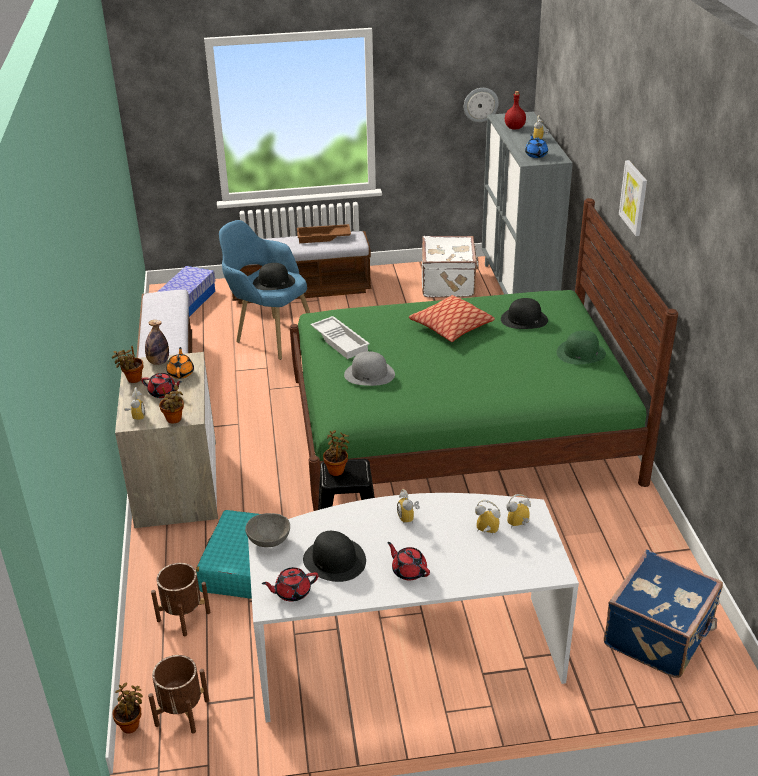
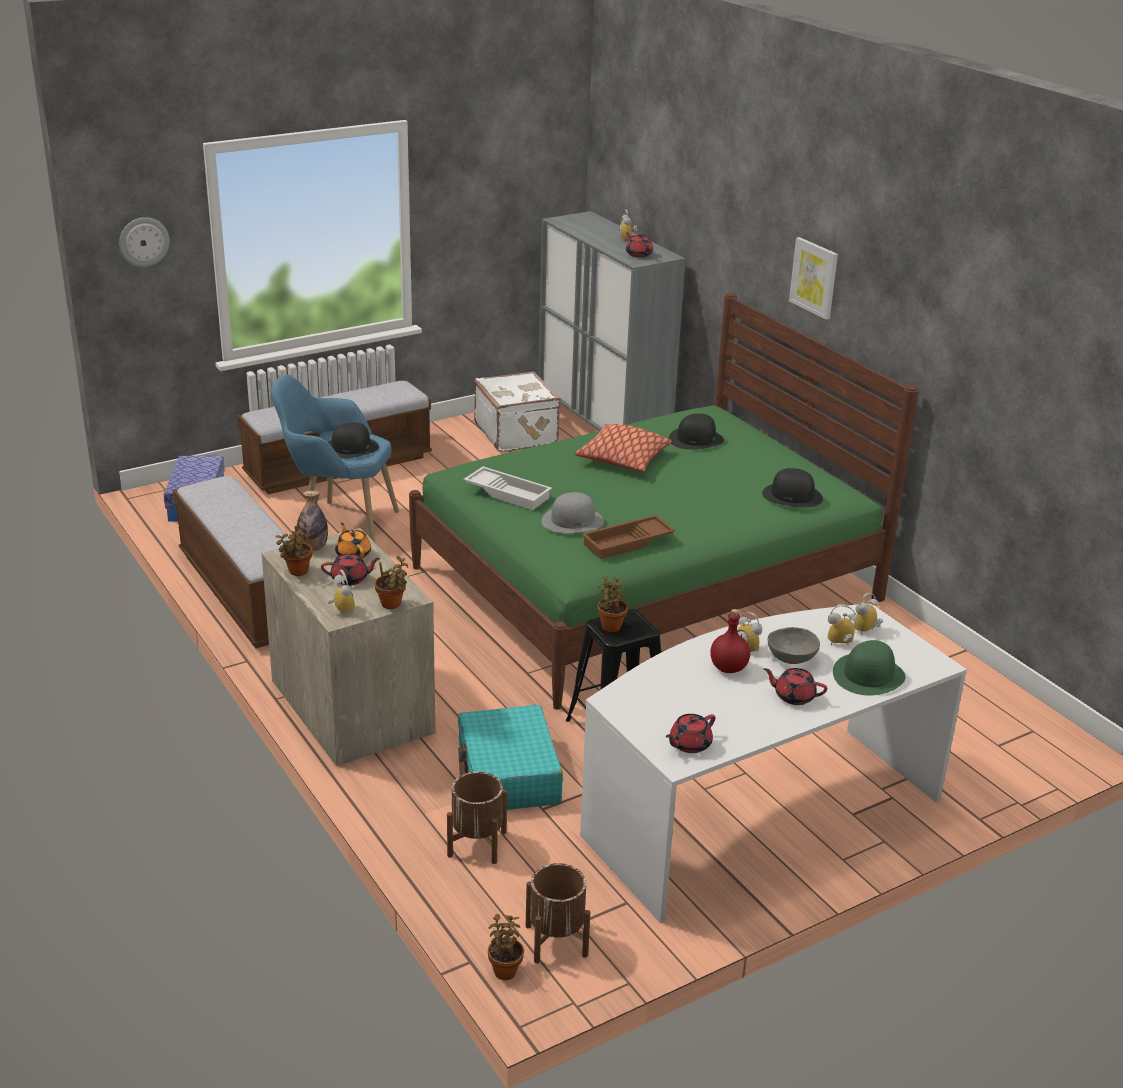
camera: 25 degrees left, 5 degrees down
grey bowl [245,513,290,547] -> grey bowl moved to [768,627,820,664]
brown tray [297,224,351,243] -> brown tray moved to [582,515,675,559]
black hat [303,531,366,582] -> black hat moved to [762,468,823,508]
wall clock [464,88,499,122] -> wall clock moved to [119,217,169,267]
red bottle [505,91,526,129] -> red bottle moved to [710,609,750,673]
blue teapot [525,135,548,158] -> red teapot [626,232,653,258]
green hat [556,330,606,364] -> green hat moved to [833,640,905,696]
blue suitcase [604,550,723,678] -> none

